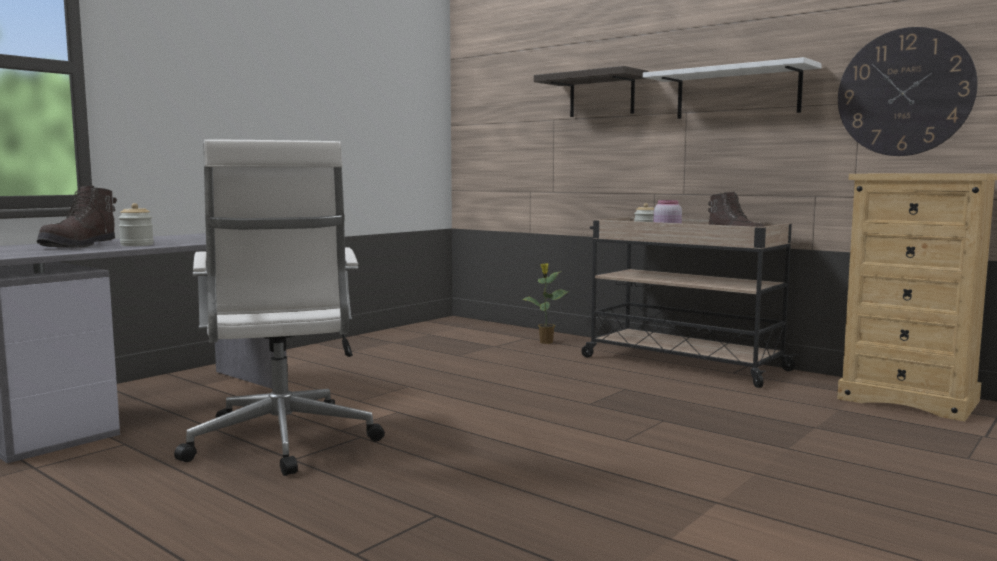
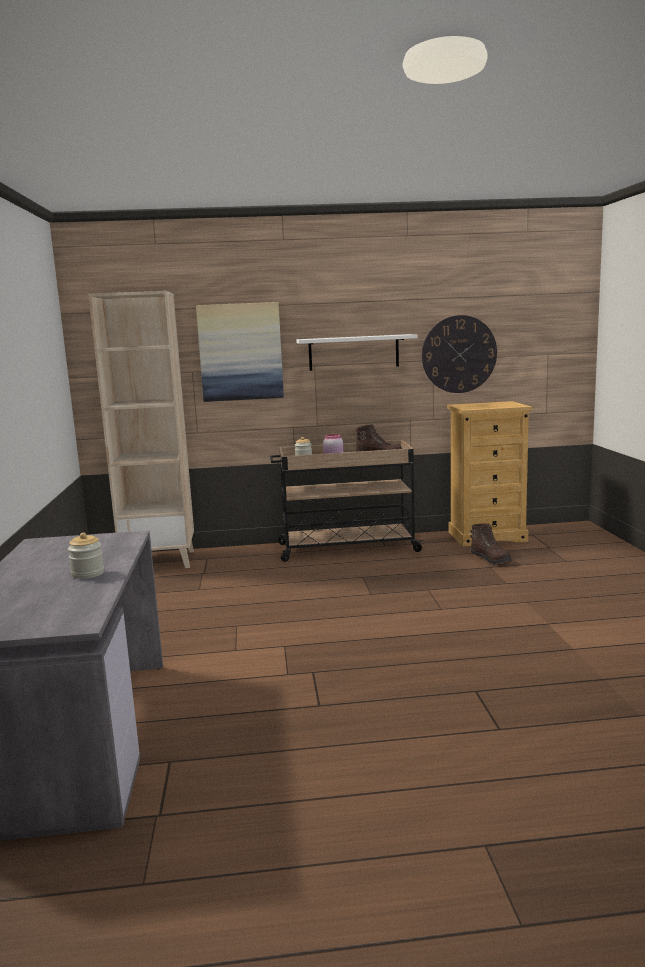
camera: 45 degrees left, 5 degrees up
brown boot [37,186,117,248] -> brown boot moved to [470,523,512,565]
white office chair [174,139,385,476] -> none
potted plant [522,263,569,344] -> none
shelf [534,66,648,117] -> picture [196,302,284,402]
none -> beige bookcase [88,291,194,568]

